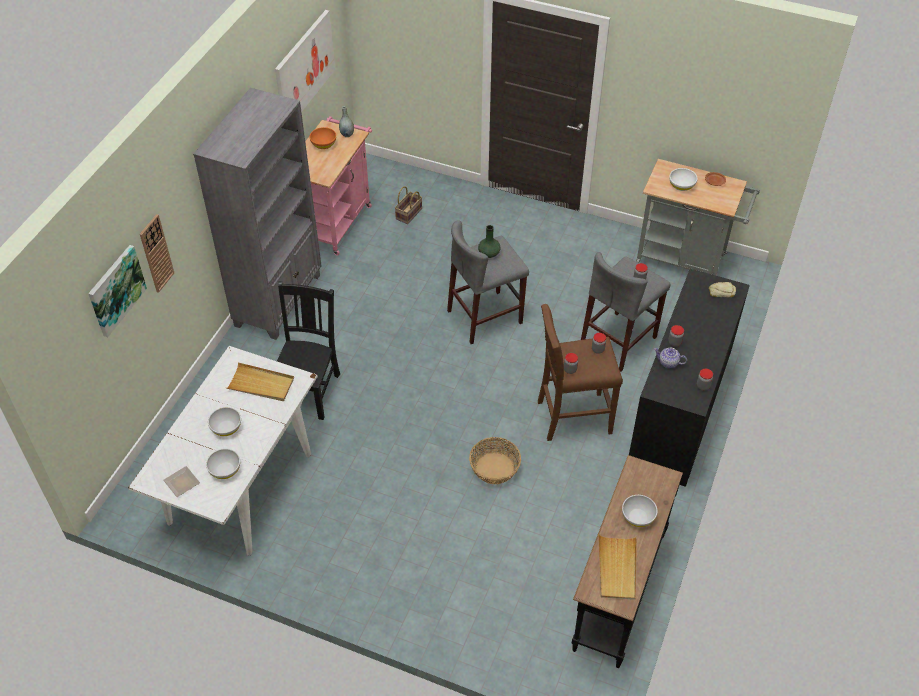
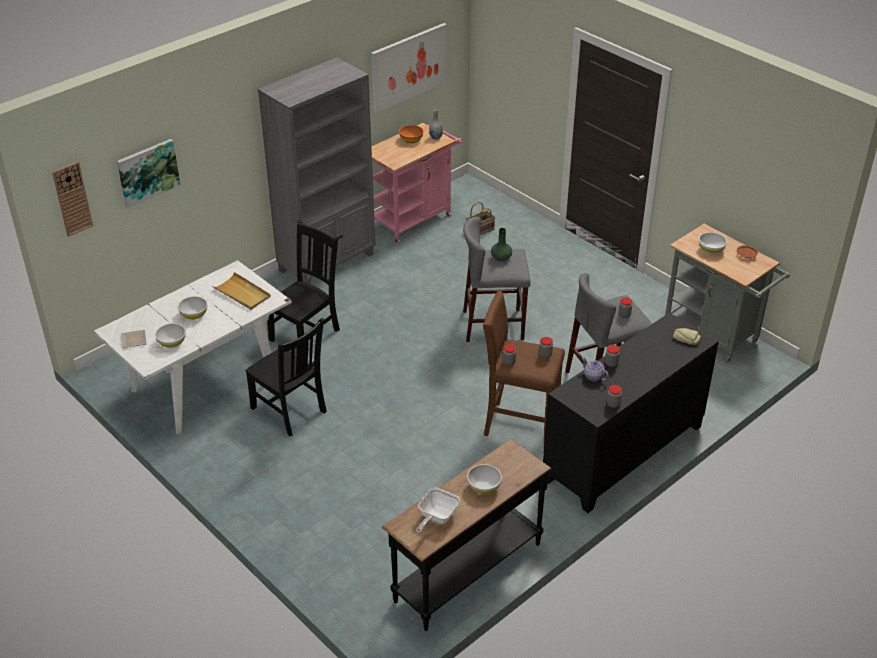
camera: 25 degrees right, 10 degrees down
wall clock [140,214,174,293] -> wall clock moved to [52,161,93,237]
basket [469,437,521,484] -> none
beige tray [598,534,637,600] -> frying pan [416,488,460,534]
none -> black chair [245,318,327,437]

